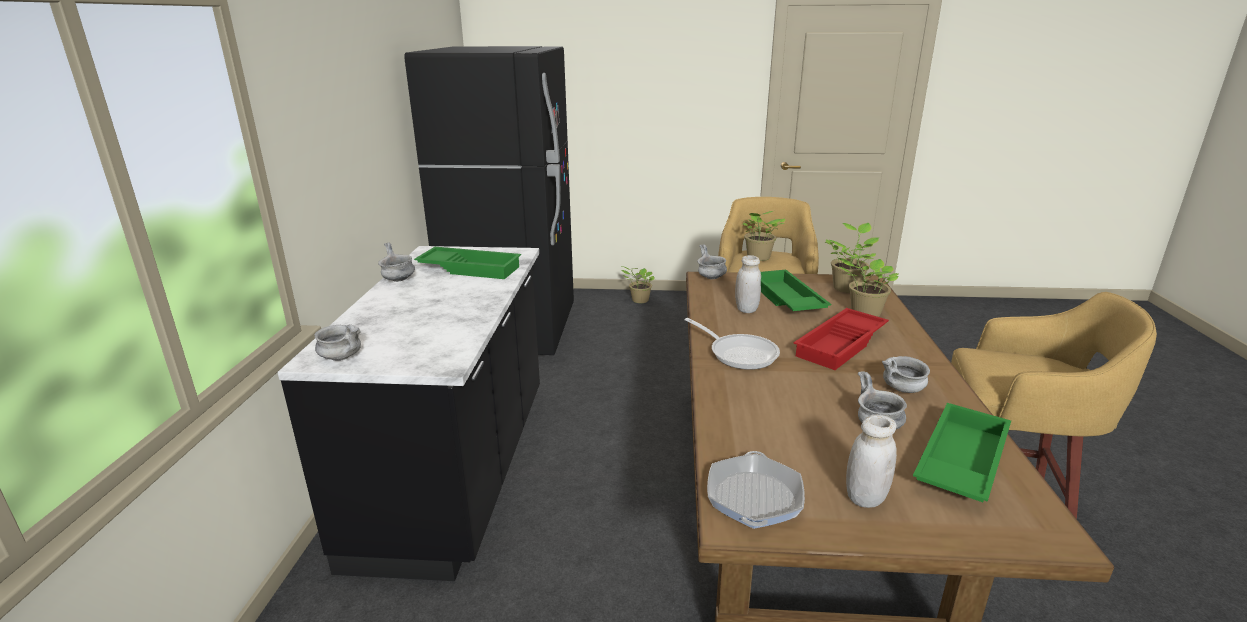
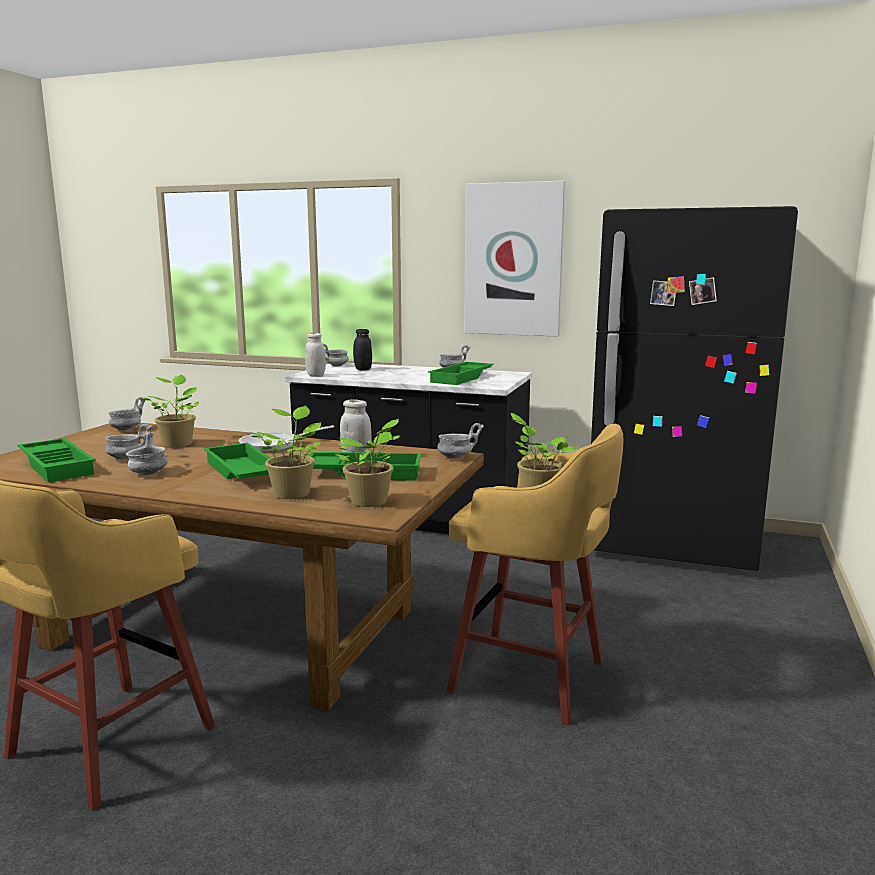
camera: 105 degrees right, 10 degrees down
potted plant [621,266,655,303] -> potted plant moved to [142,375,199,448]
frying pan [707,451,805,529] -> grey bowl [108,397,145,430]
red tray [794,308,889,370] -> green tray [204,443,270,479]
white jar [846,414,897,508] -> white jar moved to [305,333,326,377]
none -> black jar [353,329,372,371]
none -> picture [464,181,566,337]

